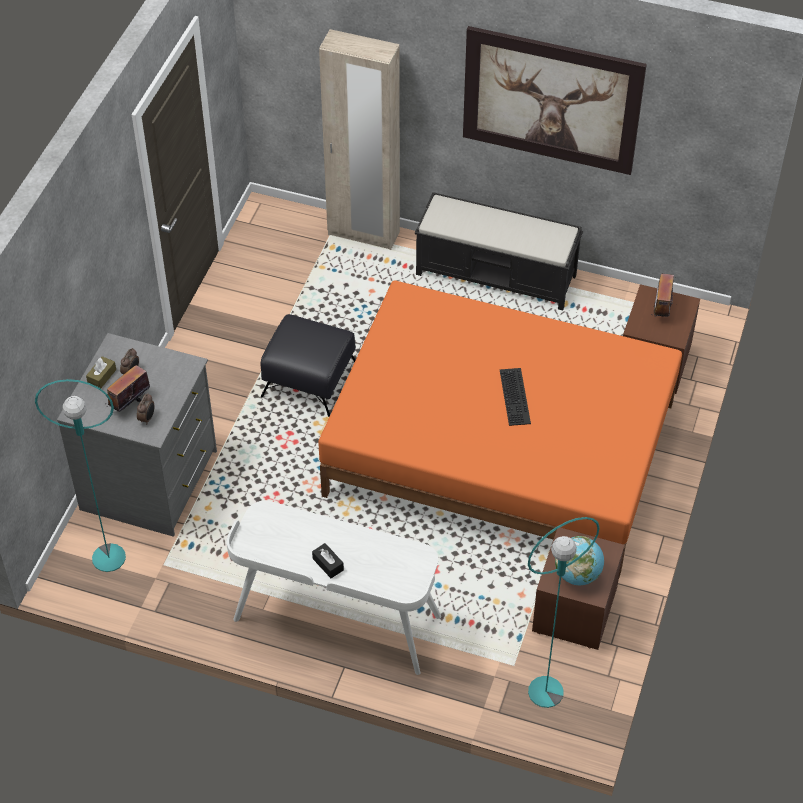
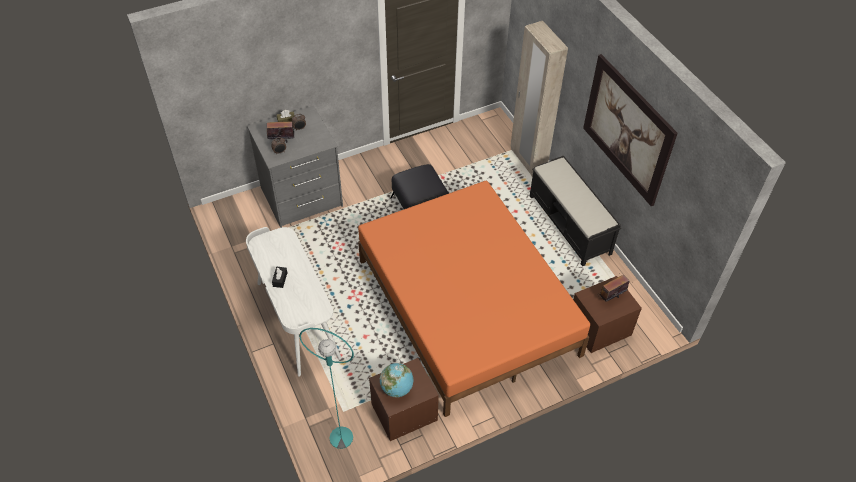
camera: 45 degrees right, 0 degrees up
turquoise floor lamp [35,379,126,572] -> none
keyboard [500,368,531,426] -> none

